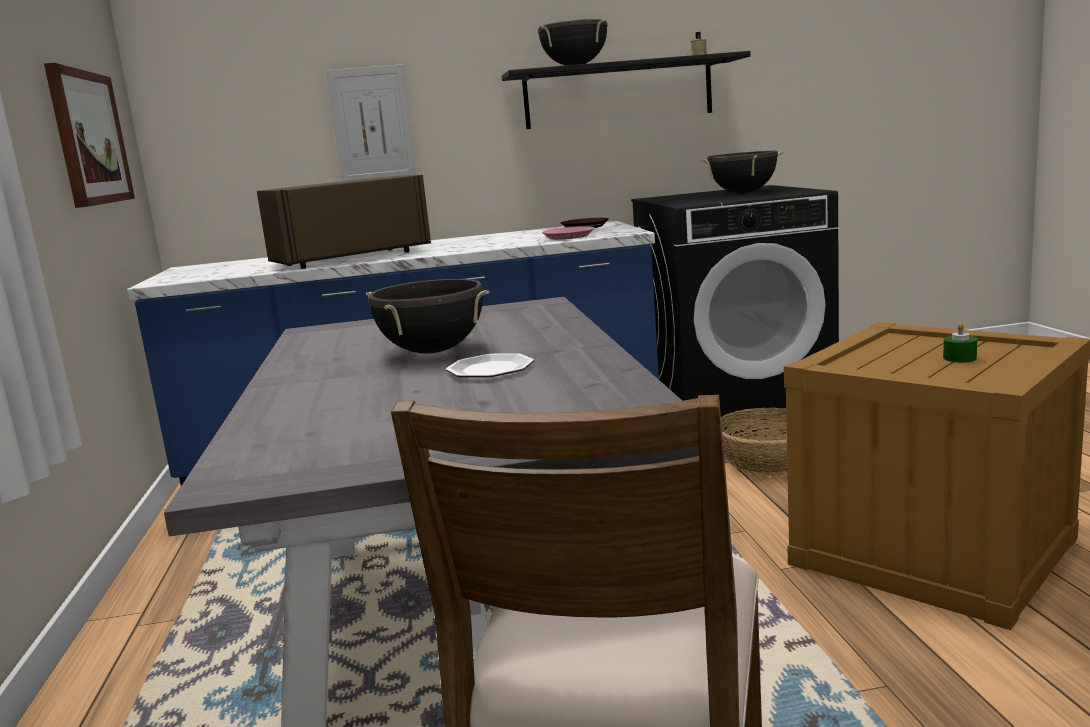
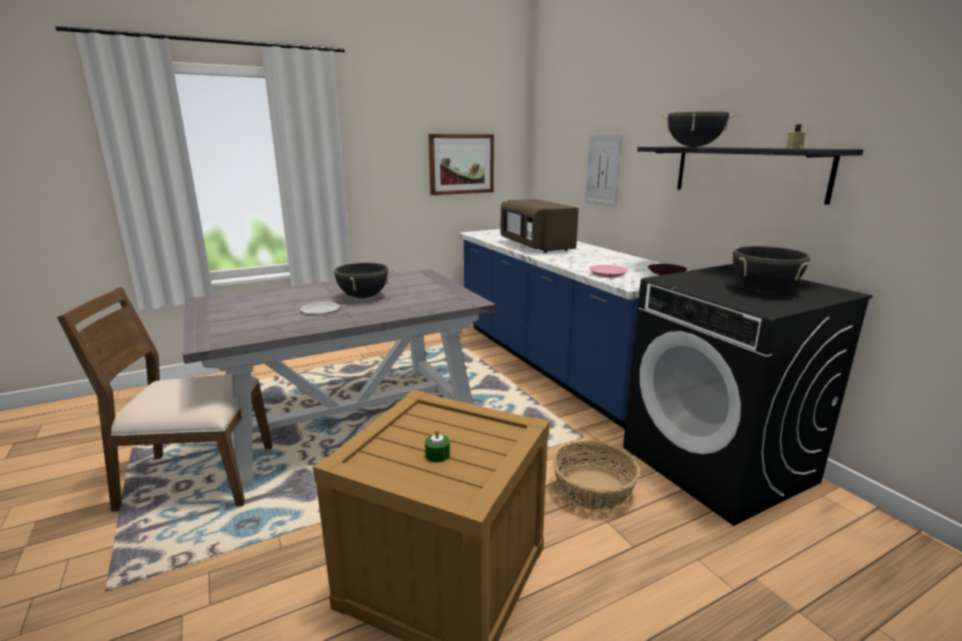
camera: 70 degrees right, 5 degrees up
brown microwave [257,175,431,269] -> brown microwave turned 150 degrees counterclockwise [500,199,579,253]

